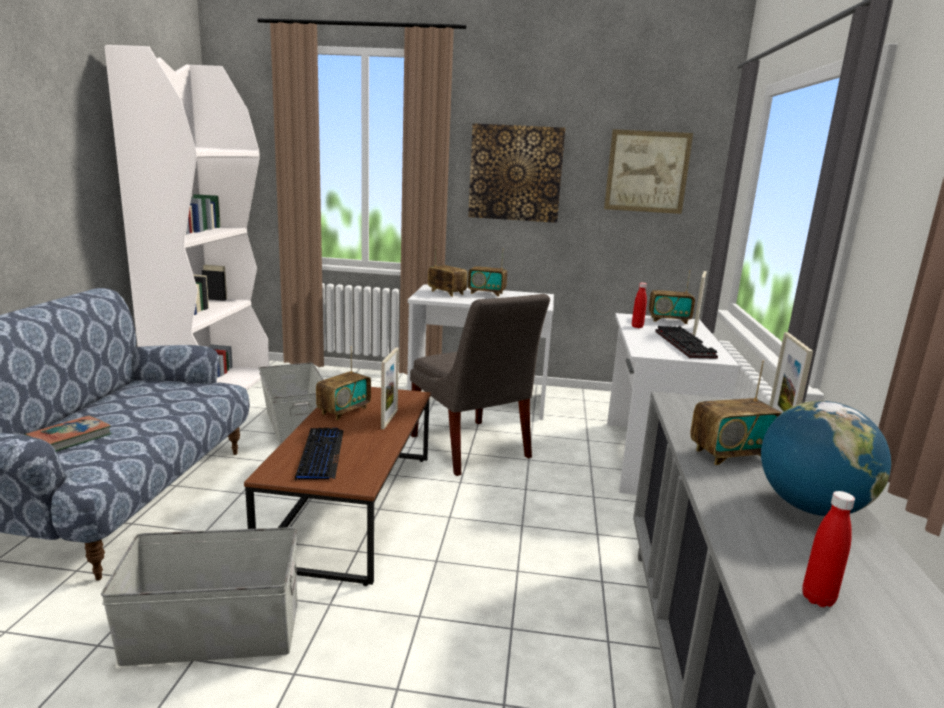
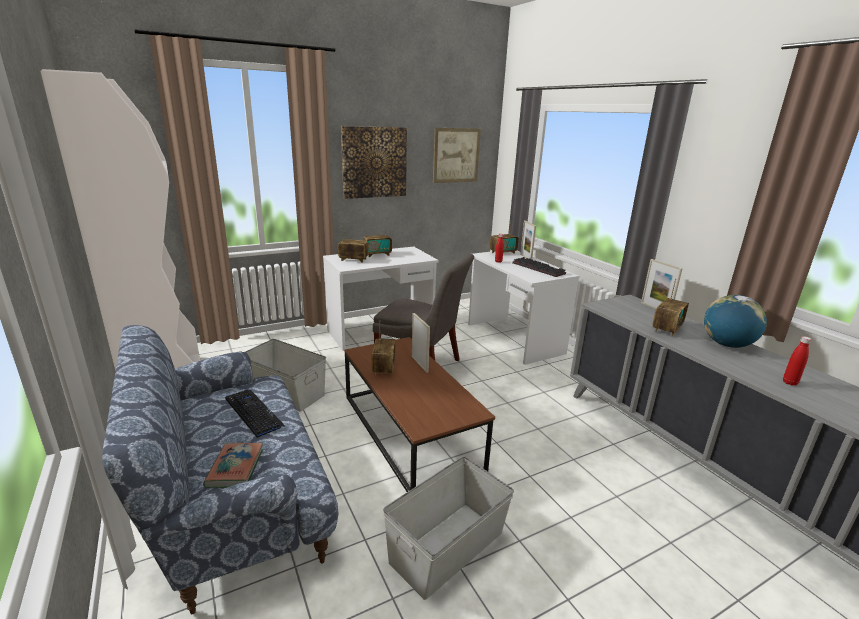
camera: 35 degrees left, 5 degrees up
keyboard [295,428,343,480] -> keyboard moved to [225,389,285,438]

